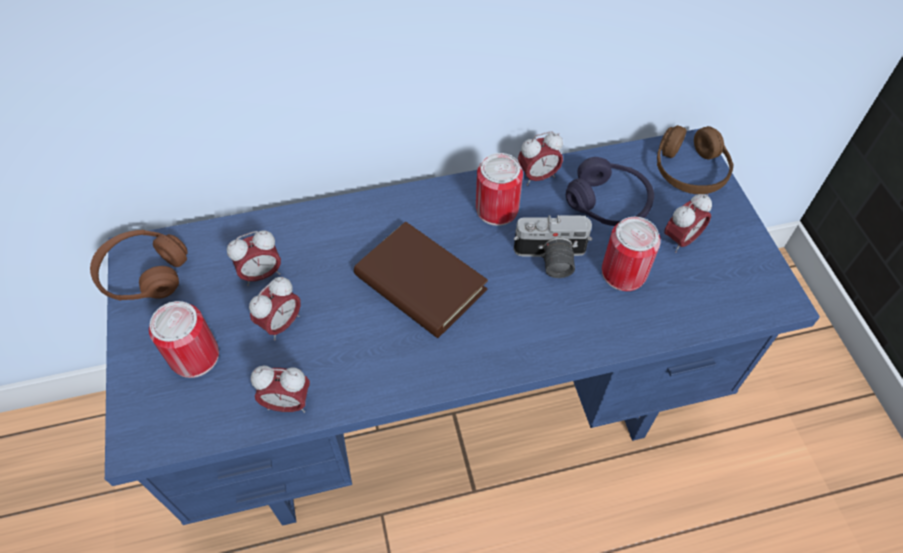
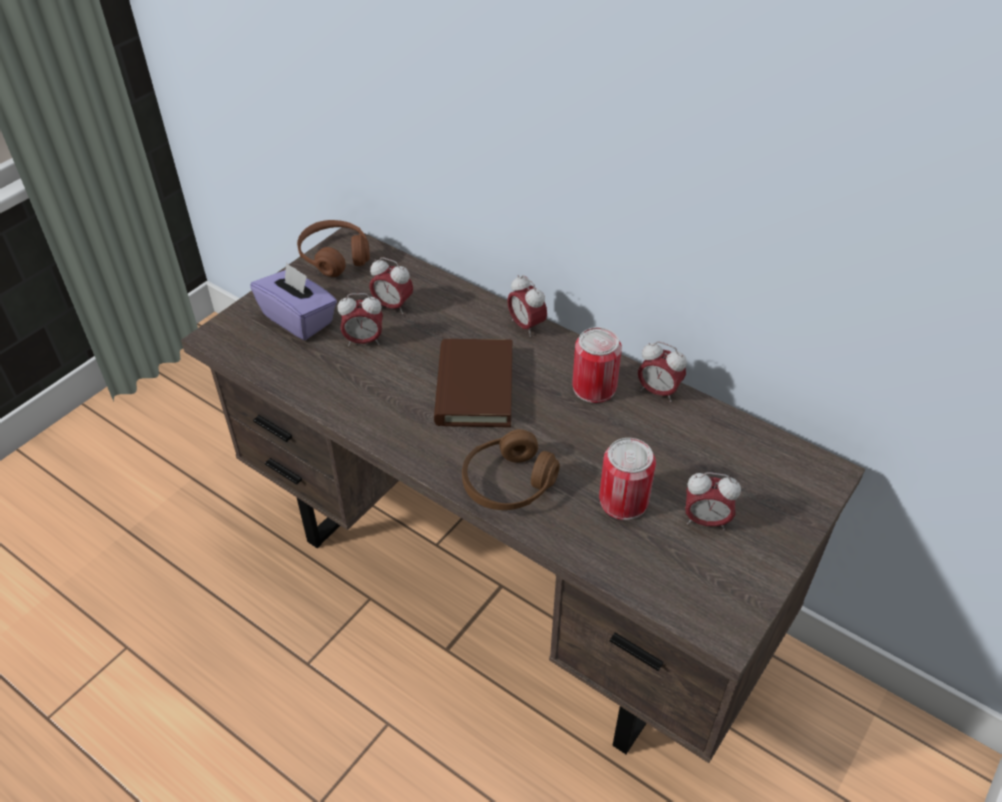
camera: 50 degrees right, 10 degrees down
blue desk [105,128,820,526] -> brown desk [181,227,865,763]
can [149,301,219,378] -> purple tissue box [250,262,337,340]
alarm clock [251,366,310,413] -> alarm clock moved to [507,275,547,337]
camera [514,215,592,278] -> none
purple headphones [566,157,654,226] -> none
brown headphones [657,125,734,194] -> brown headphones moved to [462,429,560,510]

